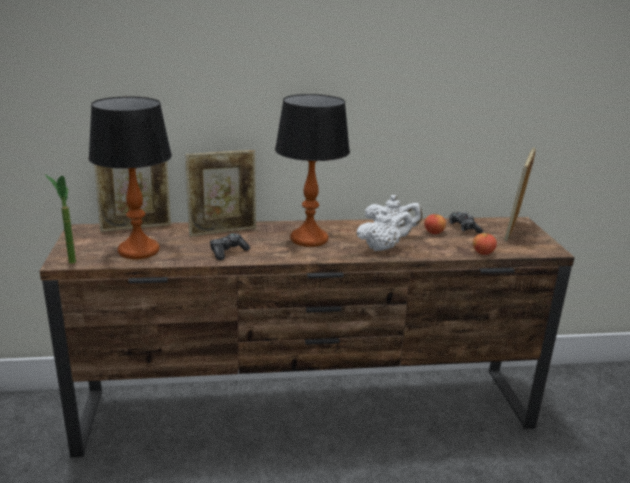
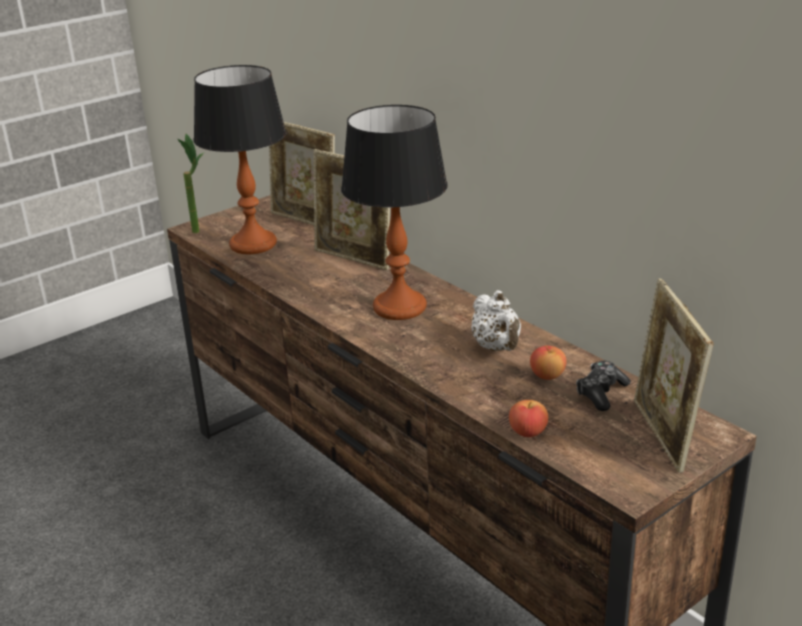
camera: 60 degrees right, 5 degrees up
game controller [210,233,250,260] -> none
white teapot [356,208,412,251] -> none
picture frame [504,148,536,241] -> picture frame turned 90 degrees counterclockwise [633,278,714,473]

